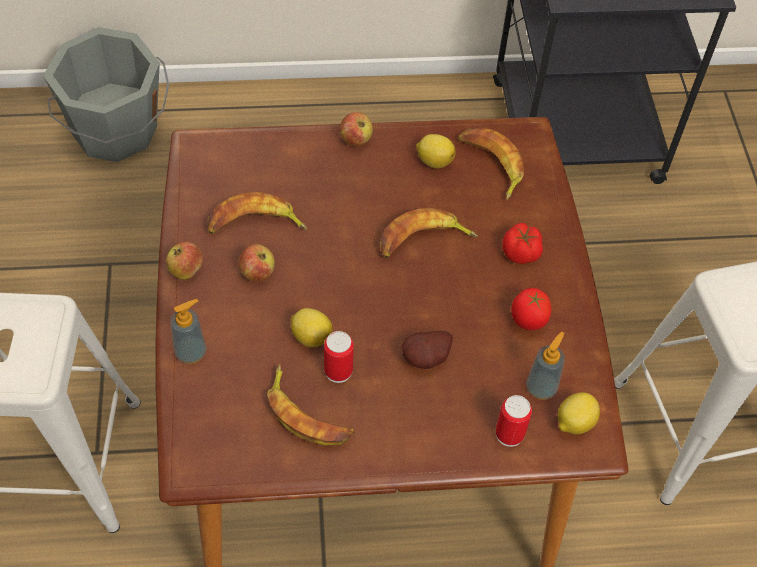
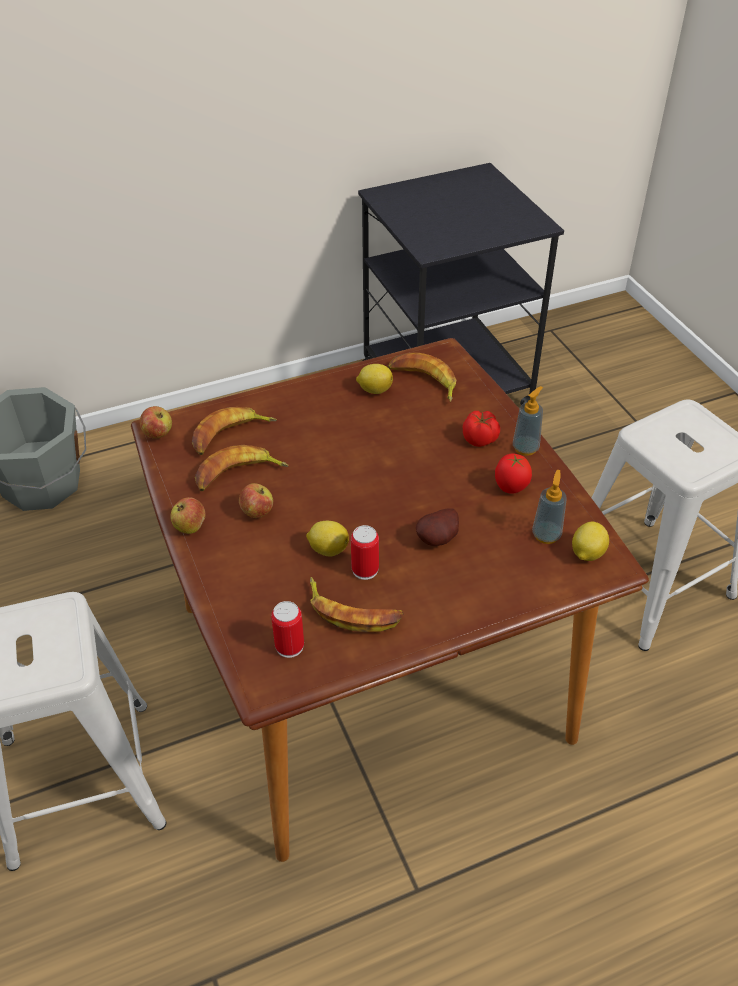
camera: 15 degrees left, 10 degrees down
soap dispenser [170,299,207,364] -> soap dispenser moved to [513,386,543,456]
apple [340,112,373,146] -> apple moved to [139,406,172,439]
banana [380,208,478,258] -> banana moved to [192,407,277,455]
can [495,395,532,447] -> can moved to [271,601,304,658]

